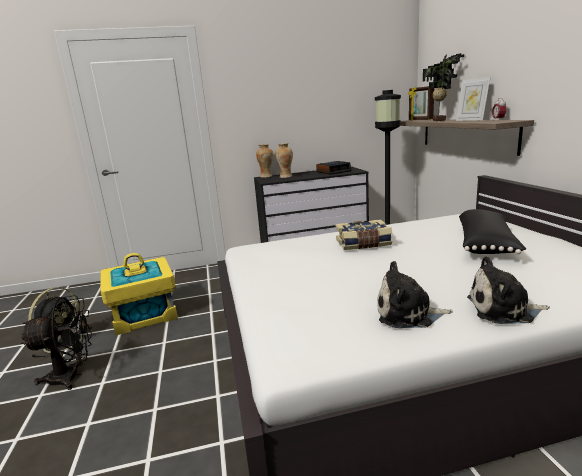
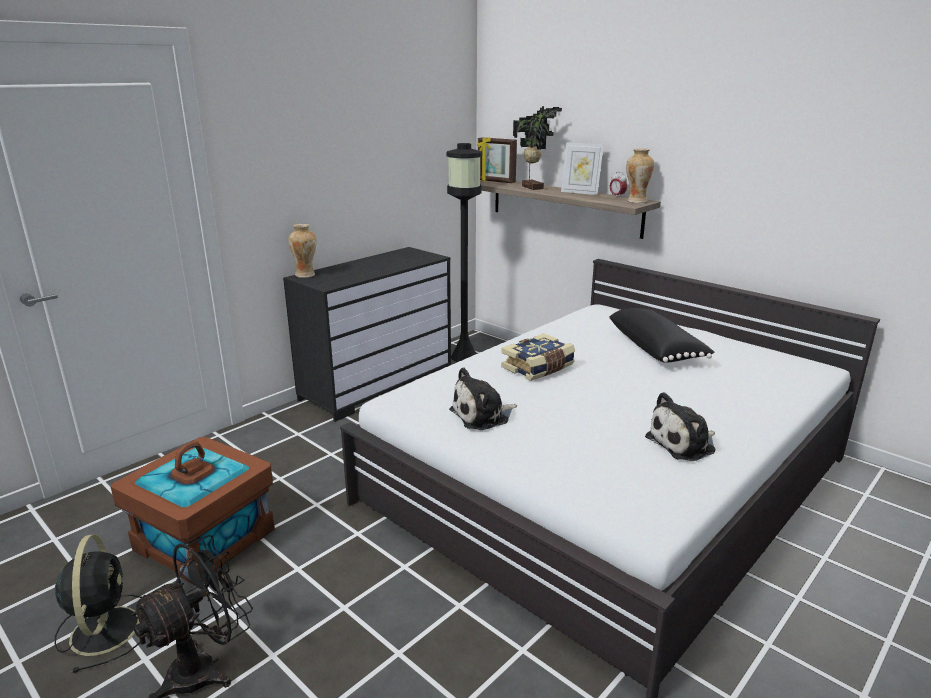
camera: 35 degrees left, 5 degrees up
yellow storage box [100,253,178,335] -> brown storage box [111,437,275,585]
vase [275,143,293,178] -> vase moved to [626,149,654,203]
alarm clock [316,161,351,175] -> none
plush toy [467,256,550,324] -> plush toy moved to [449,367,517,430]

